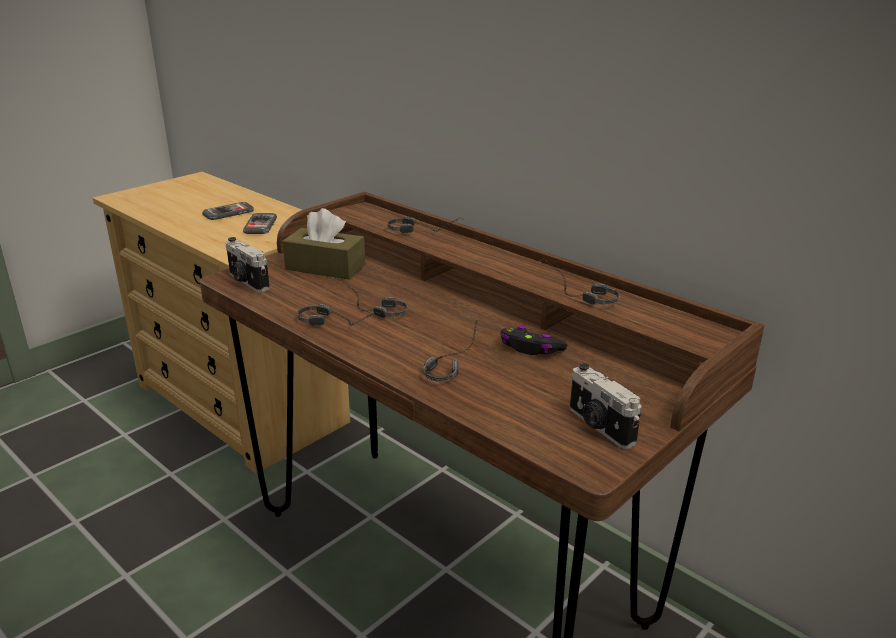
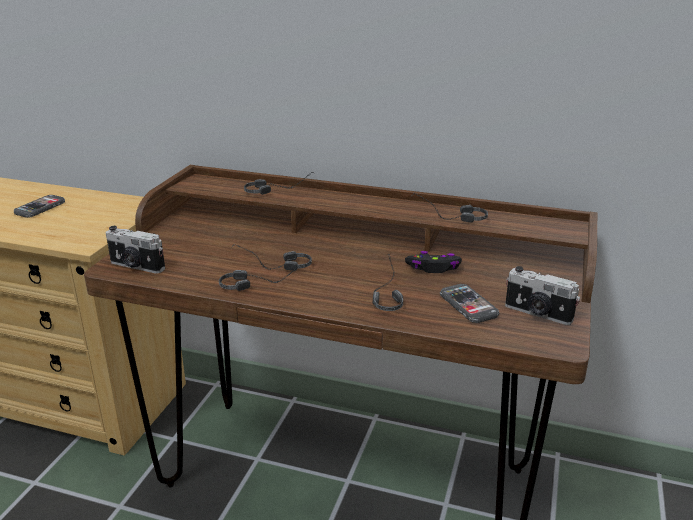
camera: 25 degrees left, 0 degrees up
phone [243,213,277,234] -> phone moved to [440,284,499,323]
brown tissue box [283,208,366,279] -> none

